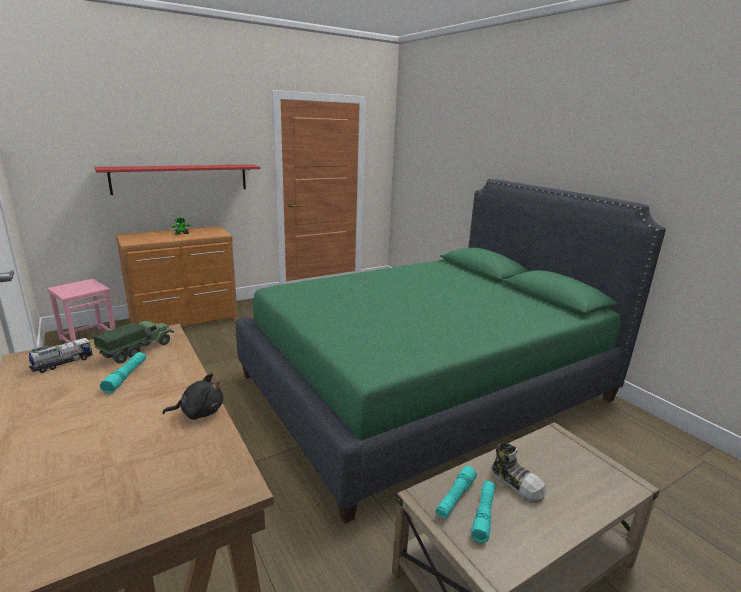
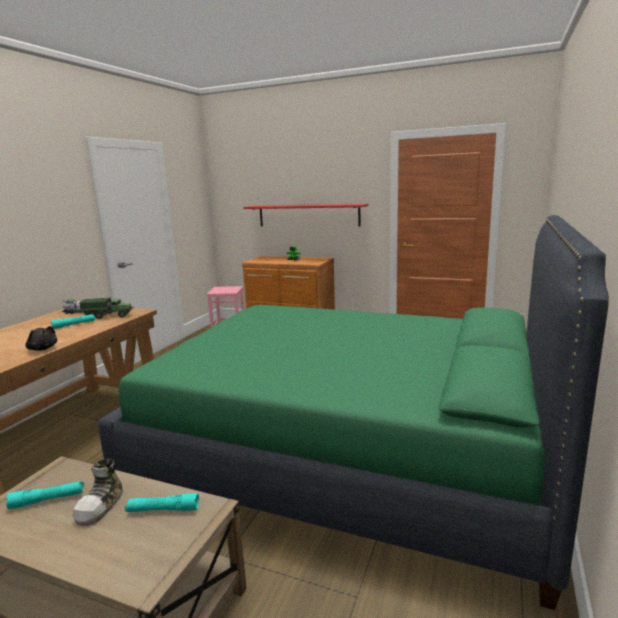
camera: 55 degrees right, 5 degrees down
turquoise flashlight [435,466,477,519] -> turquoise flashlight moved to [125,493,199,512]

